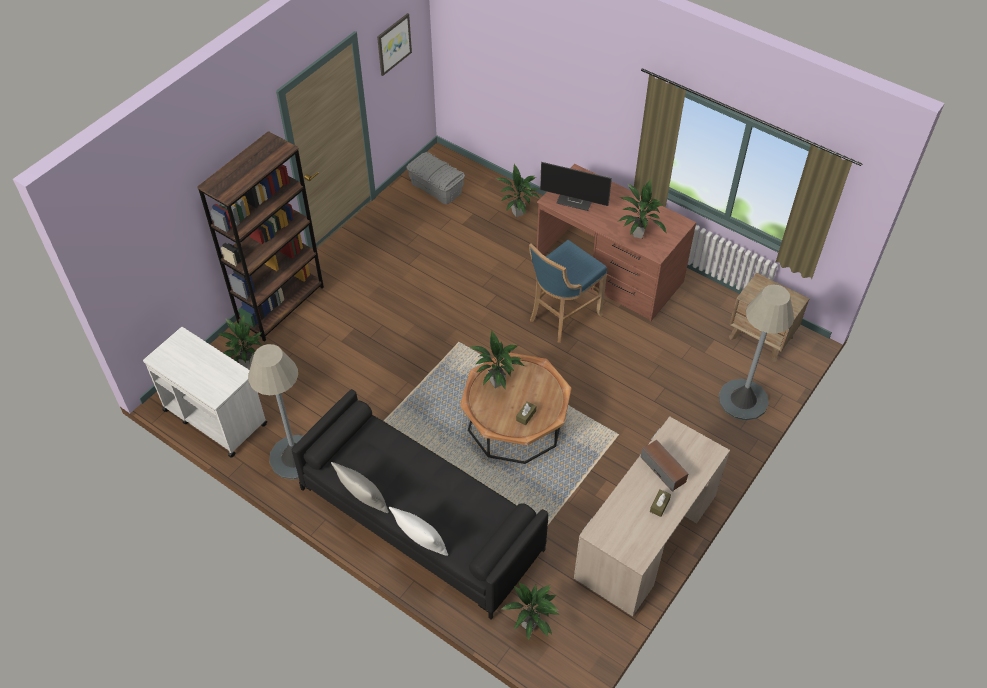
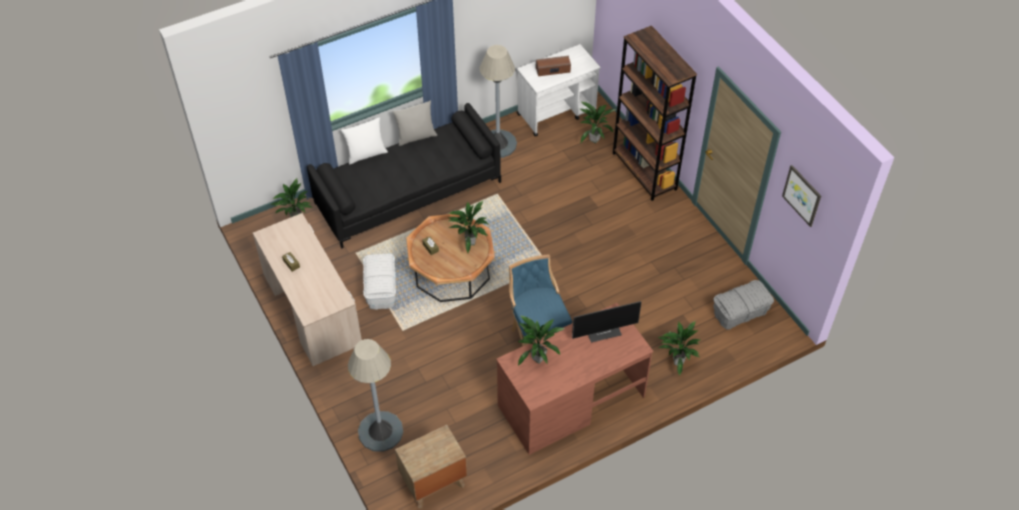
camera: 115 degrees right, 0 degrees up
monitor [540,162,612,211] -> monitor turned 150 degrees counterclockwise [572,301,641,343]
speaker [641,440,689,492] -> speaker moved to [536,56,571,76]
none -> white storage box [363,254,396,310]

